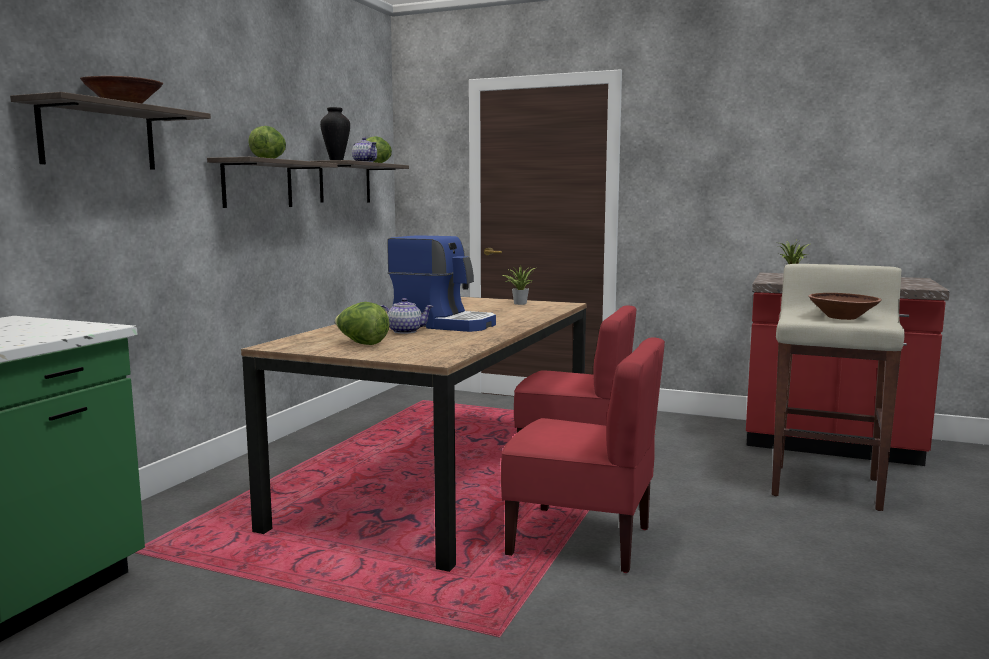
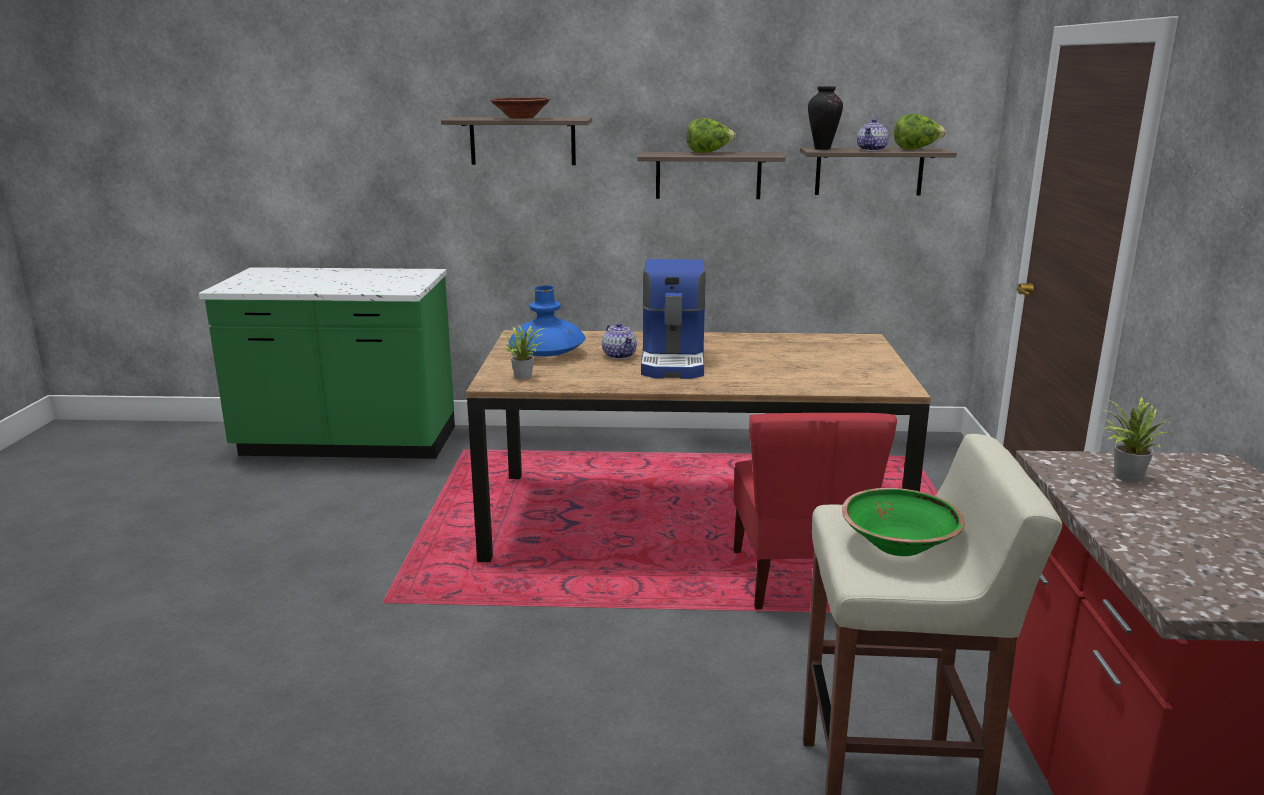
camera: 70 degrees right, 10 degrees up
lettuce [335,302,390,345] -> blue vase [508,285,586,356]
red chair [501,337,665,573] -> none
potted plant [503,267,535,305] -> potted plant moved to [500,324,545,380]
brown bowl [808,293,882,320] -> green bowl [842,488,964,556]

